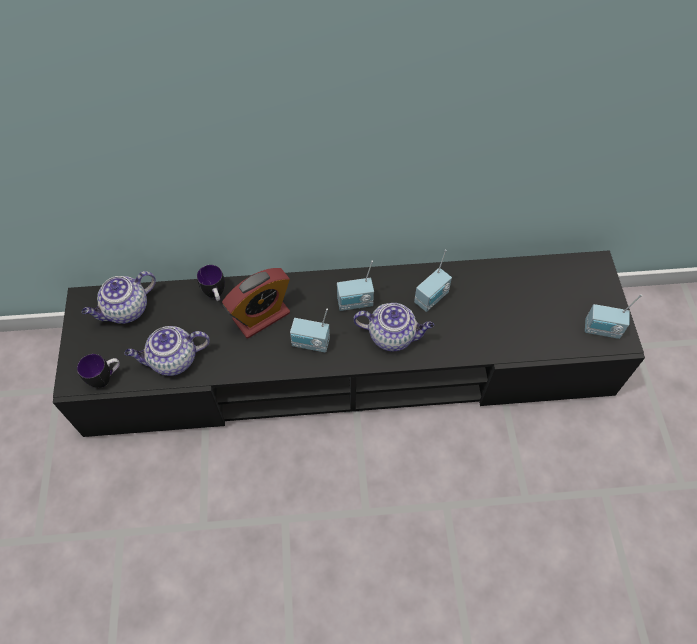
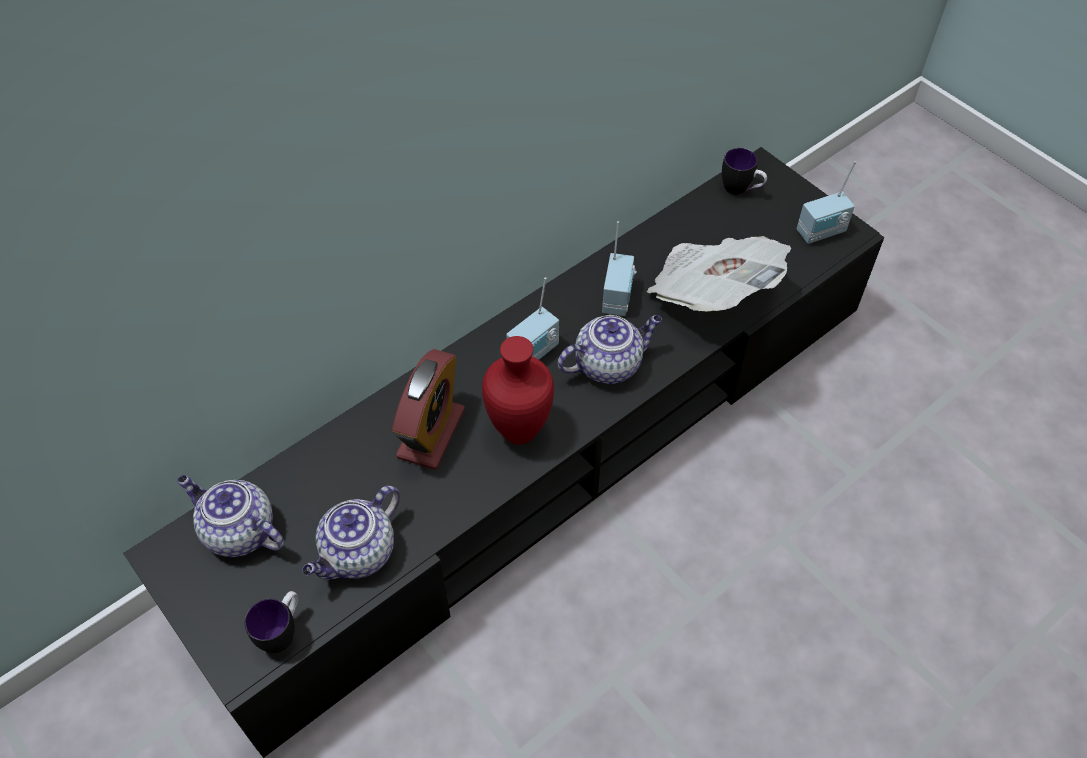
camera: 35 degrees left, 5 degrees down
teapot [82,271,156,324] -> teapot turned 105 degrees clockwise [177,475,284,557]
mug [197,265,225,301] -> mug moved to [722,148,767,195]
radio [290,309,330,352] -> red vase [482,336,554,445]
none -> newspaper [647,236,792,312]

